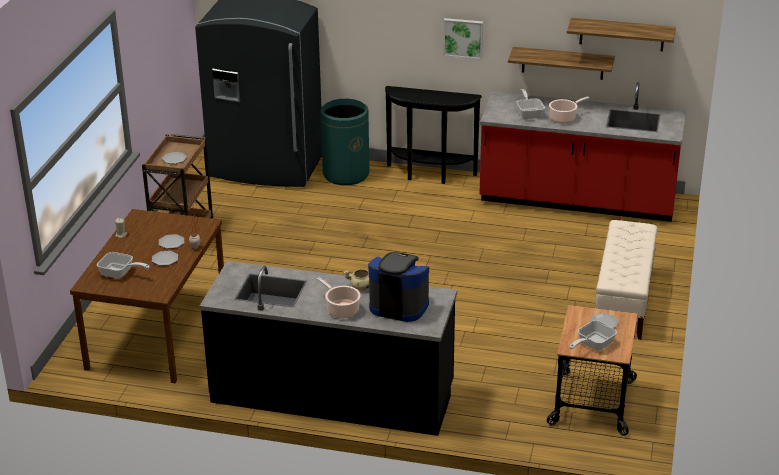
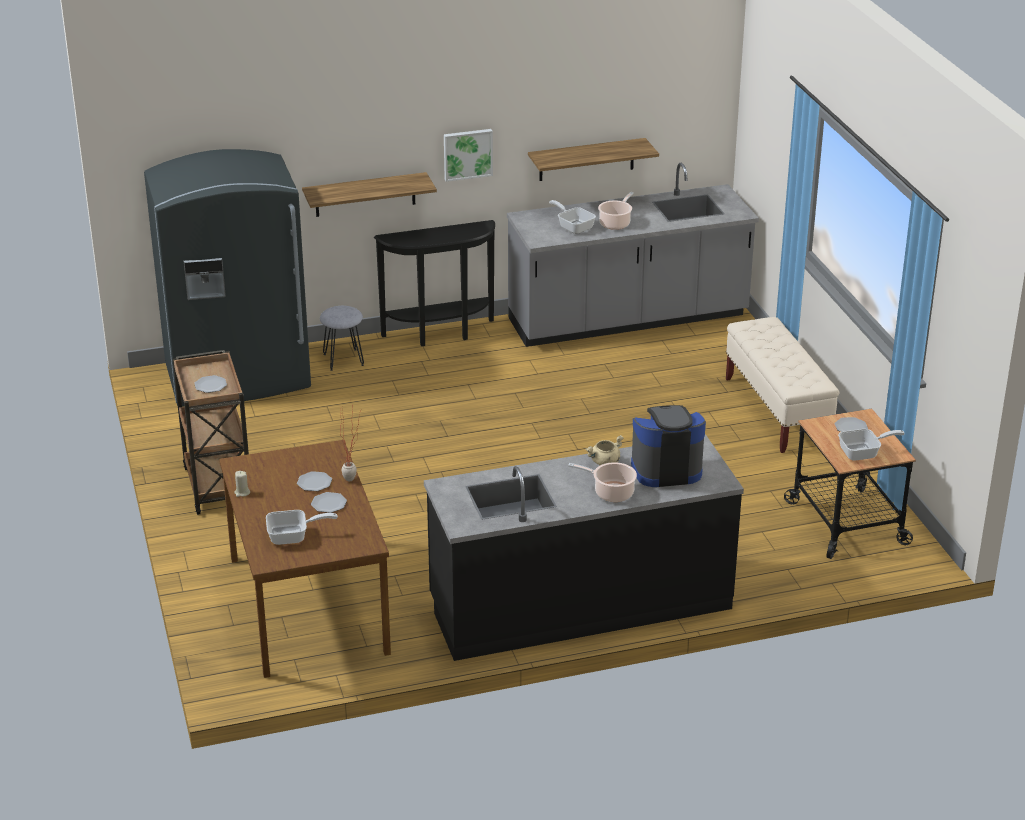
camera: 30 degrees left, 0 degrees up
green trash can [320,99,369,185] -> grey stool [320,306,364,371]
red counter [479,82,686,222] -> grey counter [507,163,759,347]
shelf [567,18,676,51] -> shelf moved to [302,172,437,217]
frying pan [570,320,617,351] -> frying pan turned 120 degrees counterclockwise [838,429,905,461]

